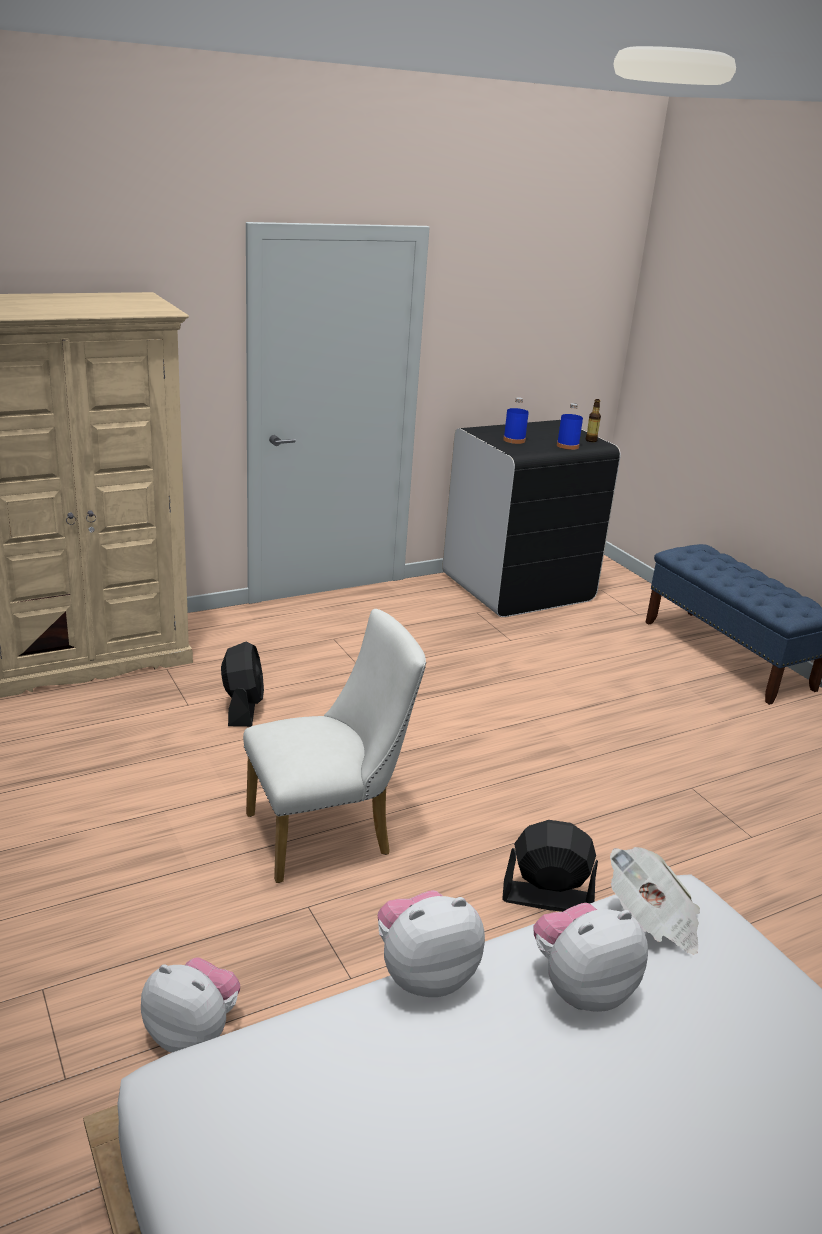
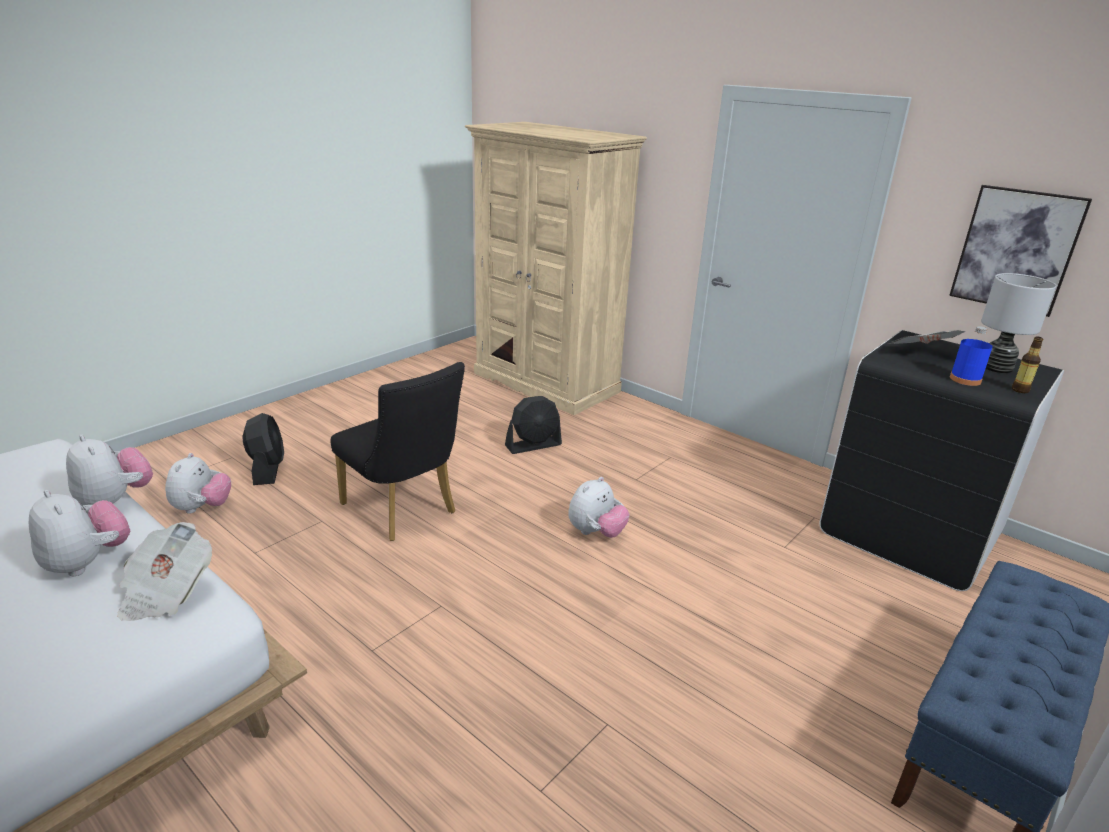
camera: 70 degrees right, 0 degrees up
white chair [243,609,426,883] -> black chair [330,362,465,541]
black fan [502,820,598,912] -> black fan moved to [242,413,284,485]
blue bottle [503,397,529,444] -> newspaper [888,330,965,344]
none -> plush toy [568,477,629,538]
none -> picture [949,185,1092,317]
none -> grey table lamp [981,273,1057,373]

